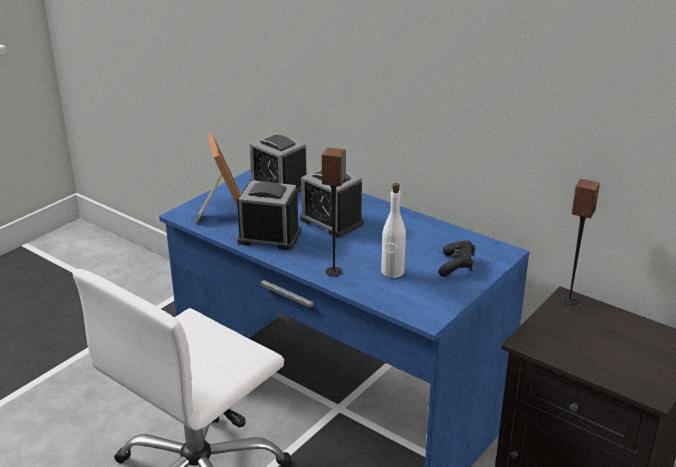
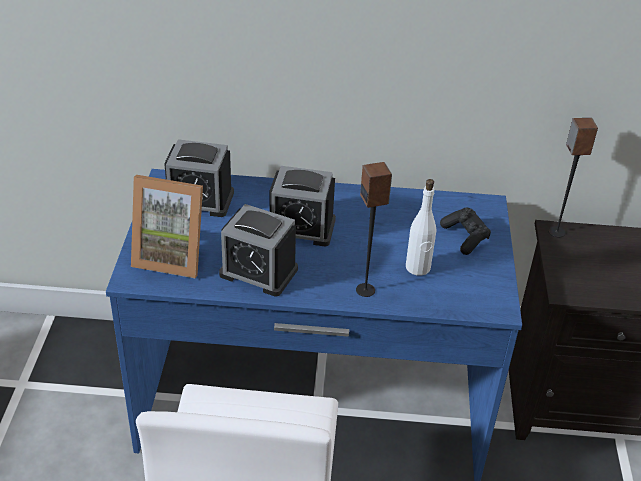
camera: 35 degrees left, 10 degrees up
picture frame [194,133,241,223] -> picture frame turned 150 degrees clockwise [131,175,203,278]
alarm clock [237,180,301,250] -> alarm clock turned 135 degrees counterclockwise [219,204,298,297]

